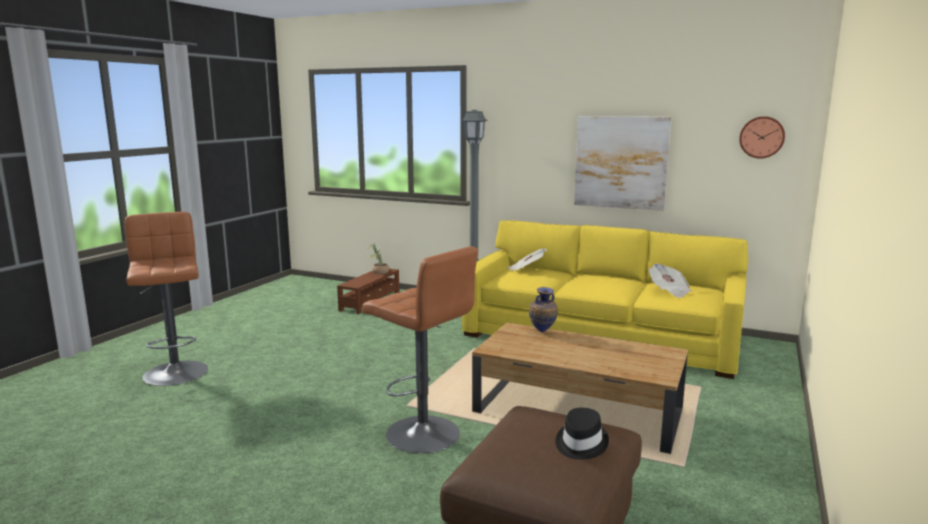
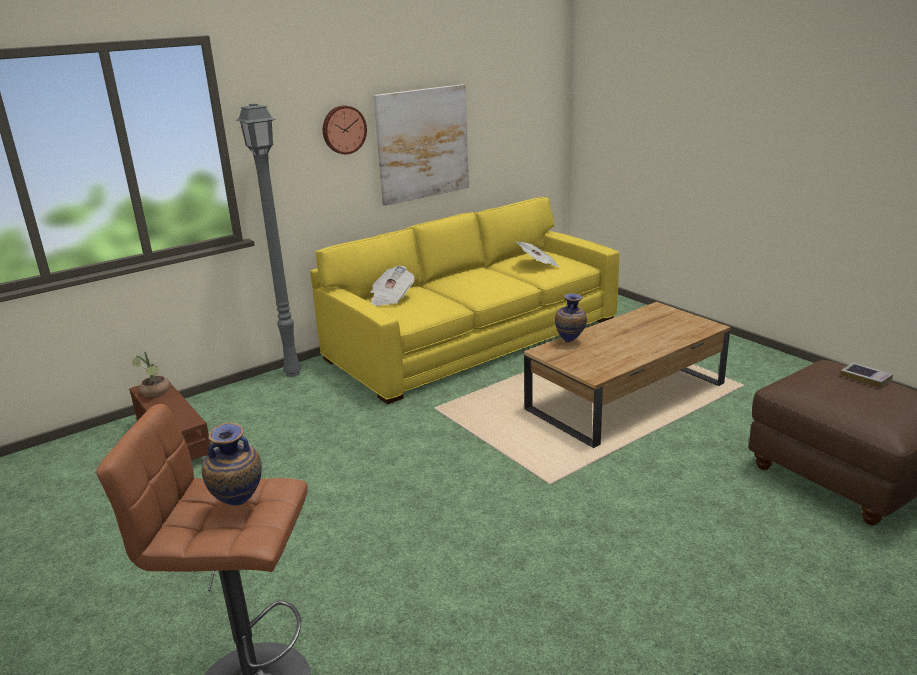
camera: 60 degrees left, 10 degrees up
brown stool [362,246,478,453] -> none
black hat [556,408,609,460] -> book [840,362,893,388]
wall clock [739,116,785,159] -> wall clock moved to [323,106,367,154]
none -> vase [202,422,262,506]

